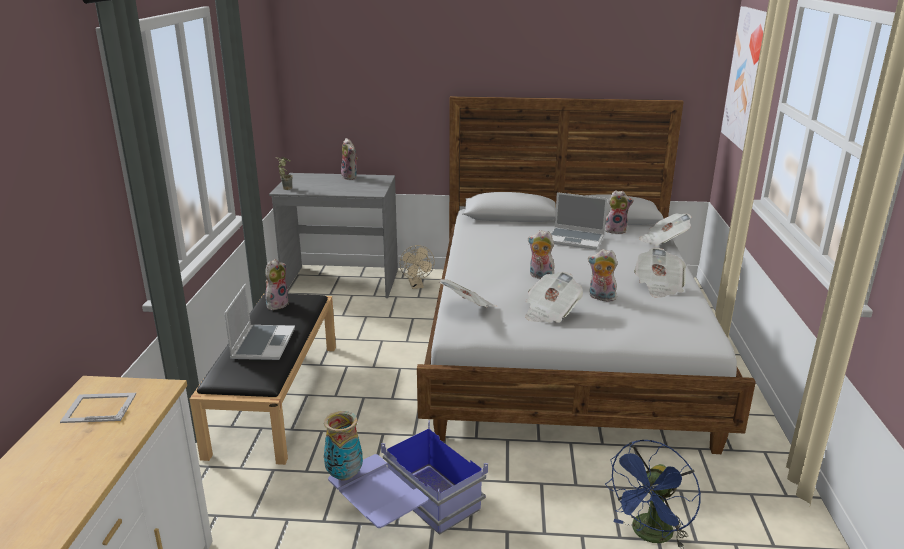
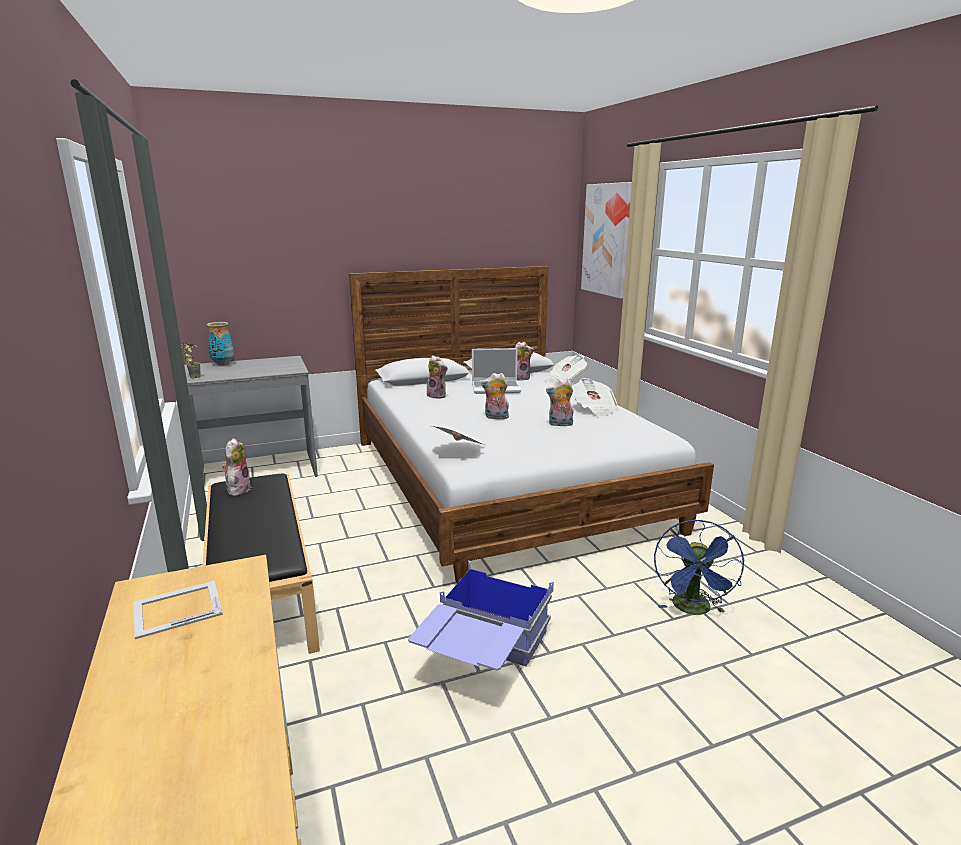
camera: 25 degrees left, 5 degrees down
laptop [224,284,295,360] -> none
vase [324,411,363,481] -> vase moved to [207,322,234,366]
plush toy [341,138,358,180] -> plush toy moved to [427,355,448,399]
beige fan [400,245,435,289] -> none
newspaper [525,272,583,323] -> none

